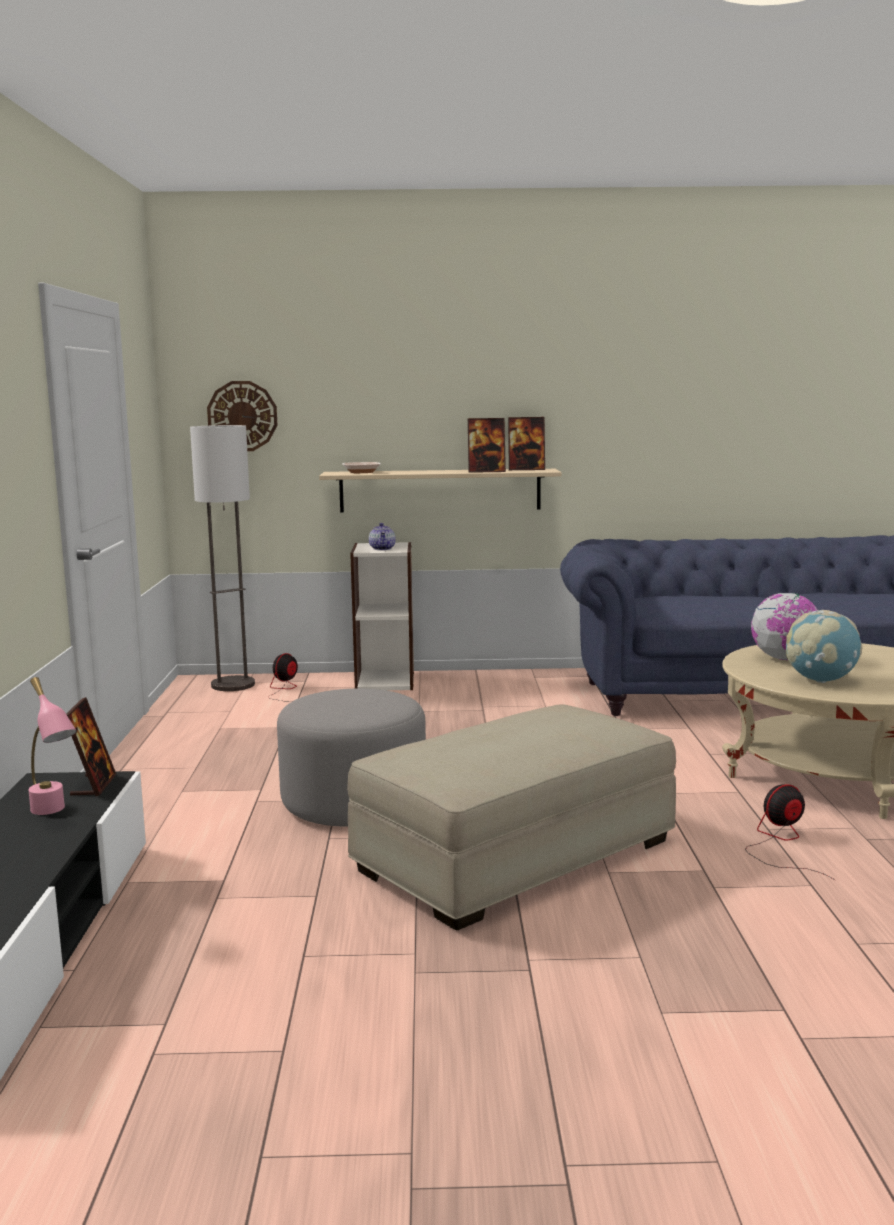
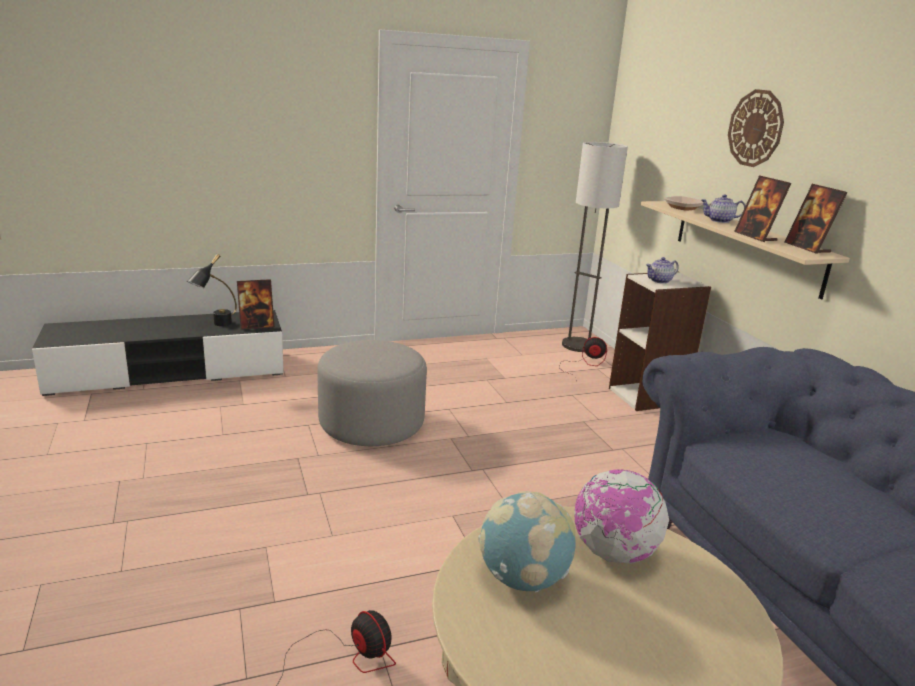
camera: 70 degrees right, 10 degrees up
pink table lamp [29,677,77,815] -> black table lamp [187,254,237,326]
wall clock [207,381,277,451] -> wall clock moved to [728,89,784,167]
beige ottoman [347,704,676,930] -> none
none -> teapot [701,194,745,223]

